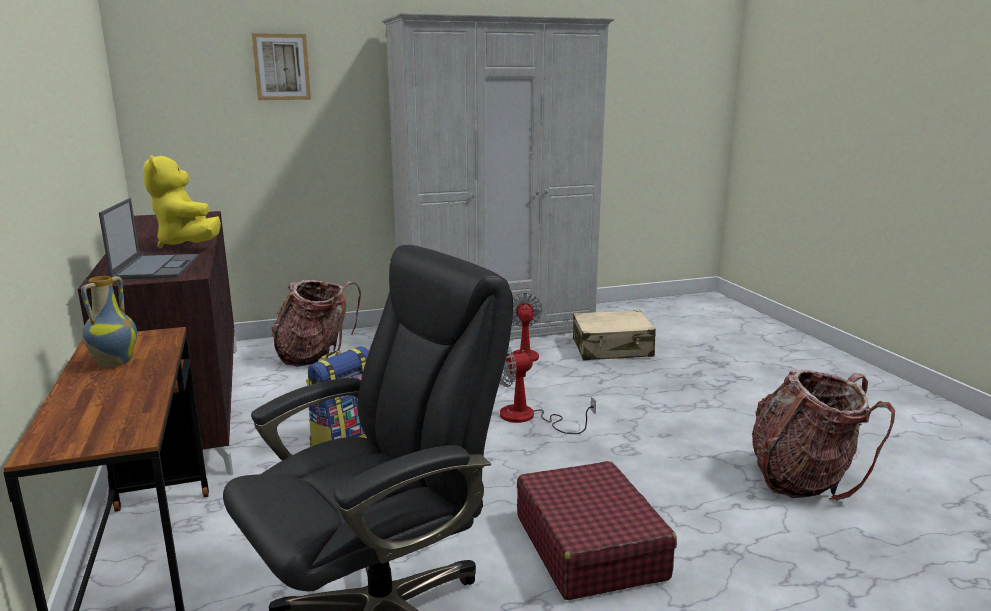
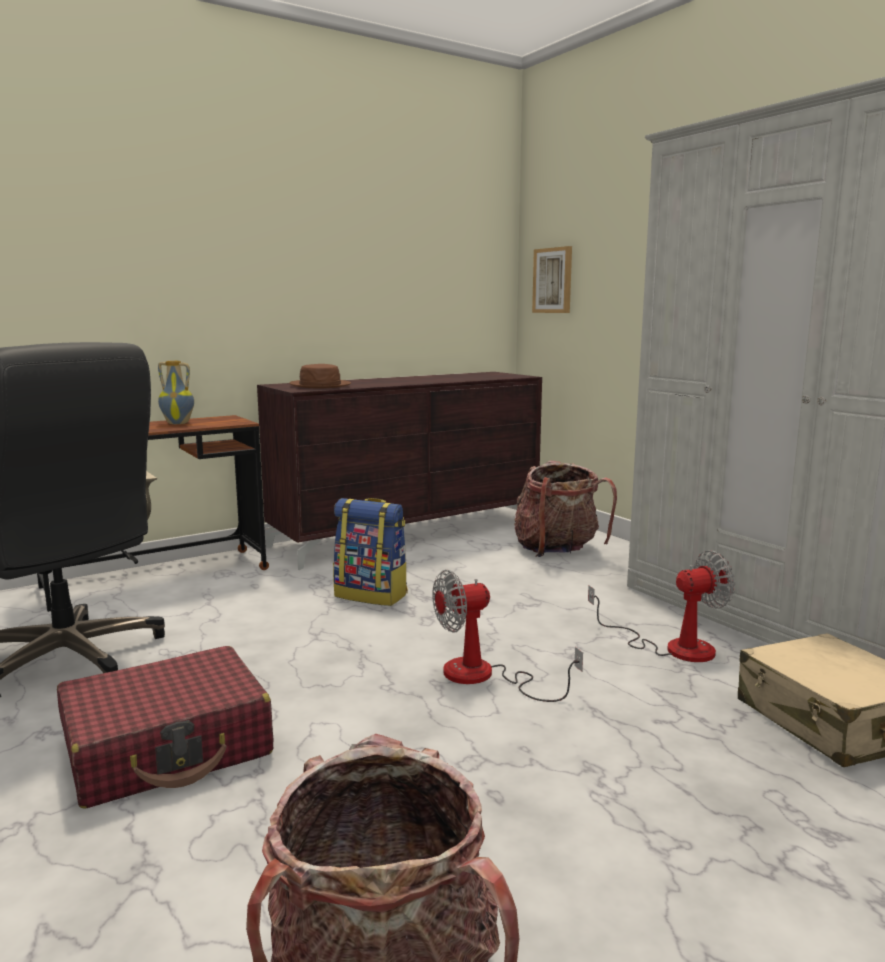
camera: 75 degrees right, 5 degrees down
laptop [99,198,199,279] -> brown hat [289,364,351,389]
yellow plush toy [143,155,221,248] -> none
picture [252,33,311,100] -> picture moved to [532,246,572,313]
fan [500,347,596,434] -> fan turned 75 degrees counterclockwise [432,570,583,702]

